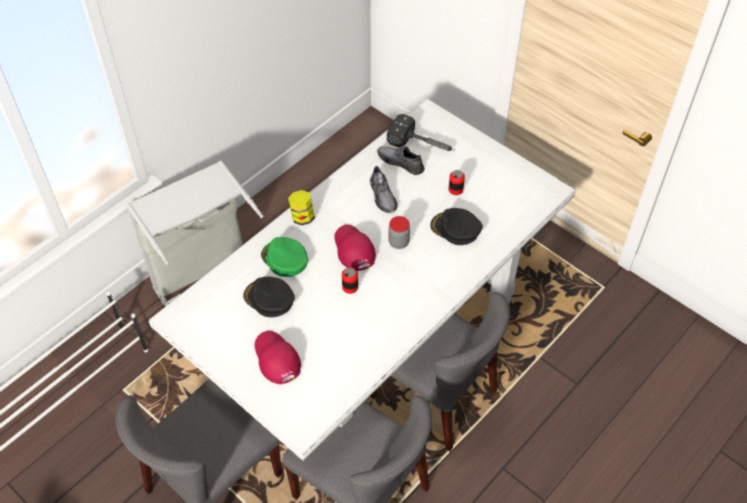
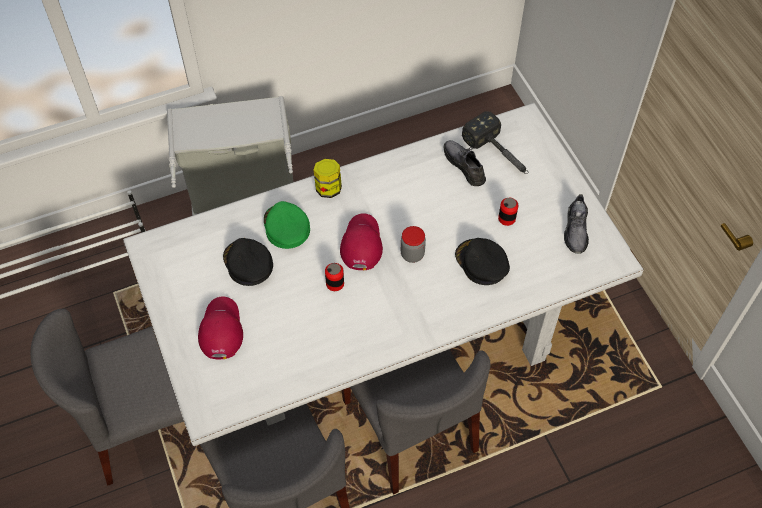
camera: 25 degrees right, 5 degrees up
grey shoe [370,166,398,213] -> grey shoe moved to [564,194,589,254]

